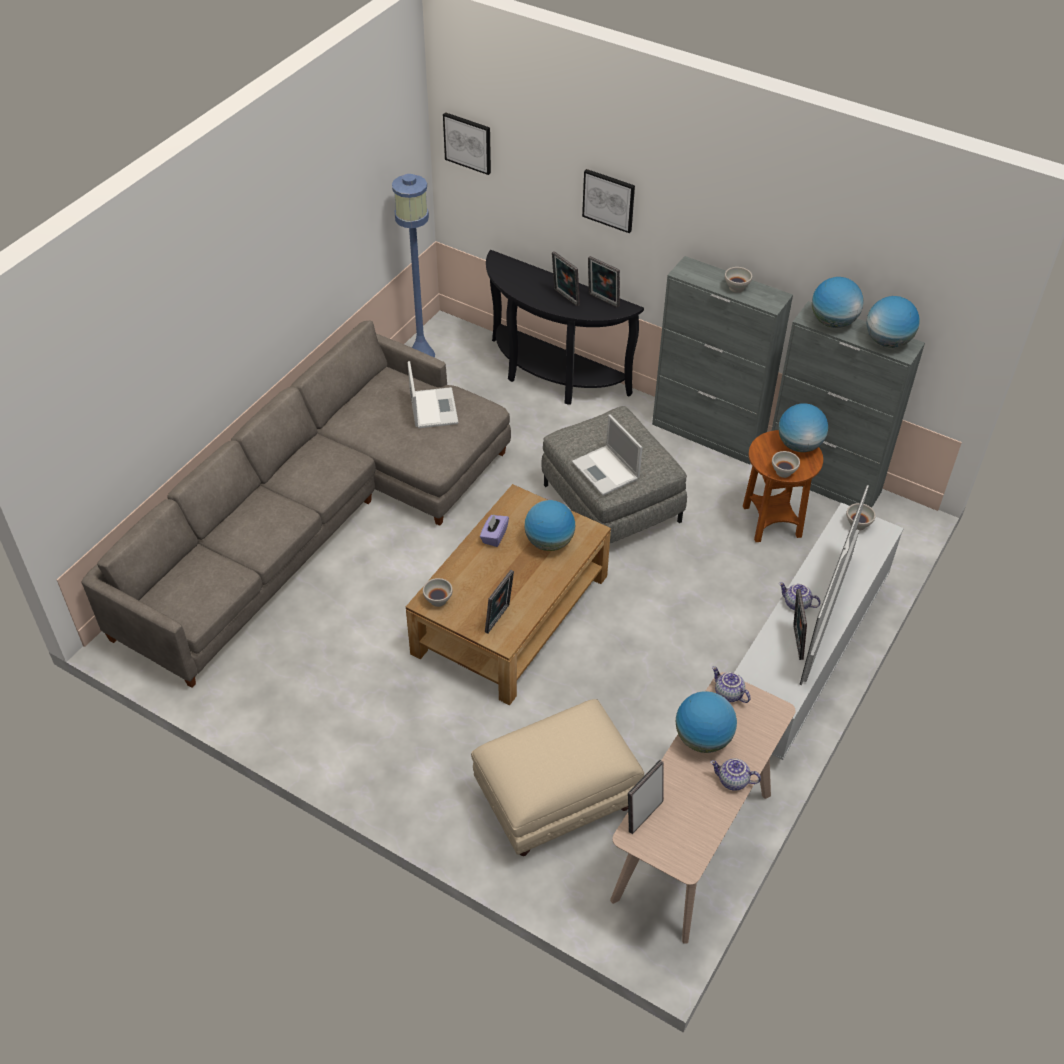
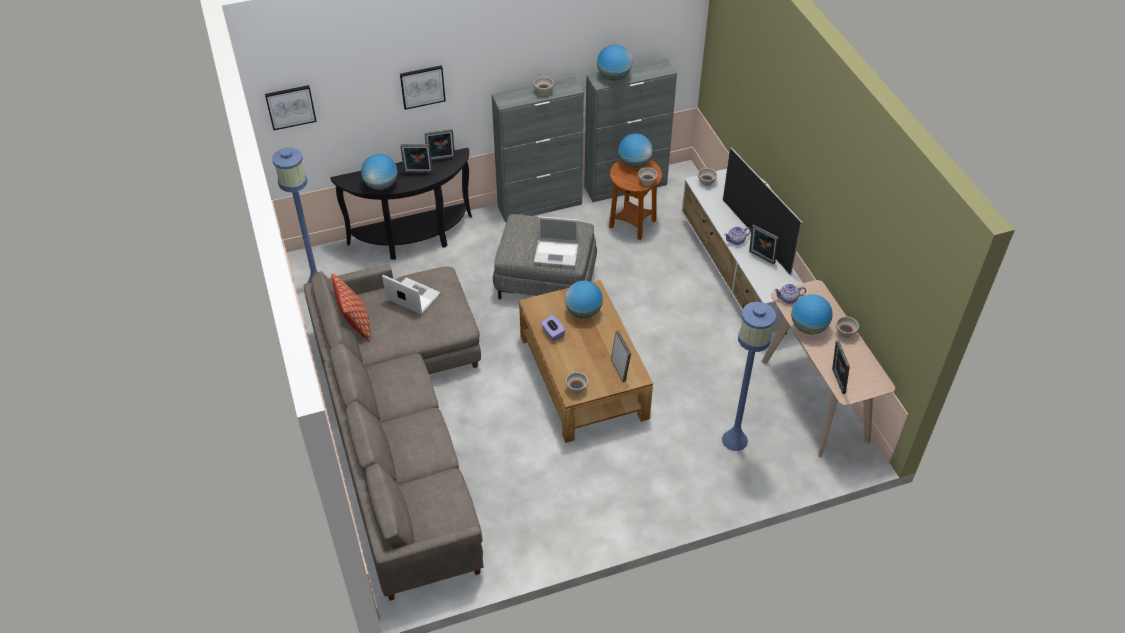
camera: 50 degrees left, 0 degrees up
beige ottoman [471,699,644,856] -> blue floor lamp [722,302,776,451]
teapot [710,759,761,791] -> white bowl [836,316,859,338]
globe [867,296,920,348] -> globe moved to [361,154,398,190]
none -> pillow [331,274,371,341]

